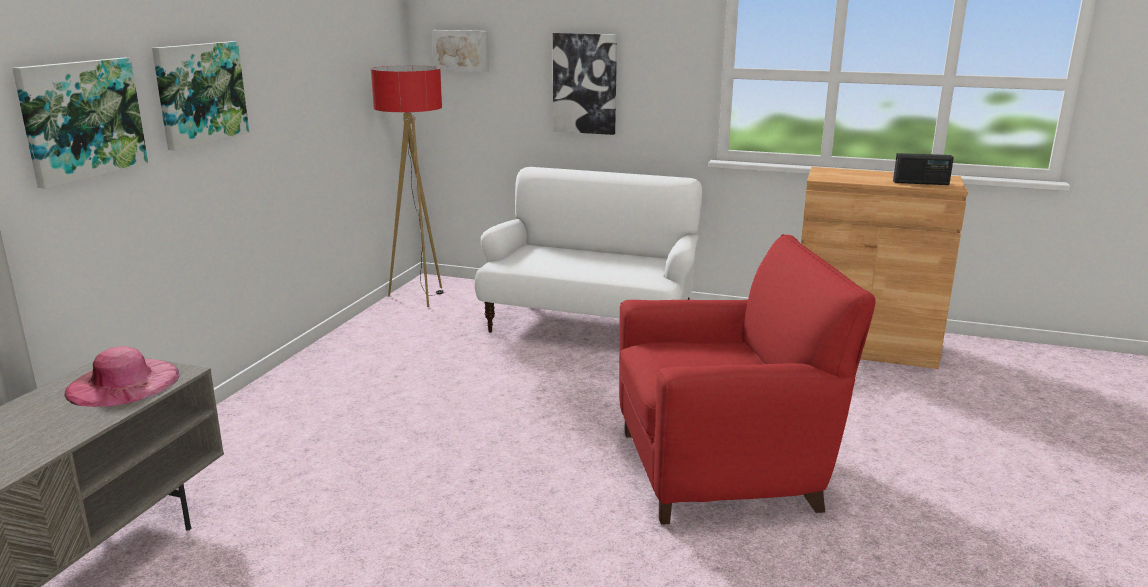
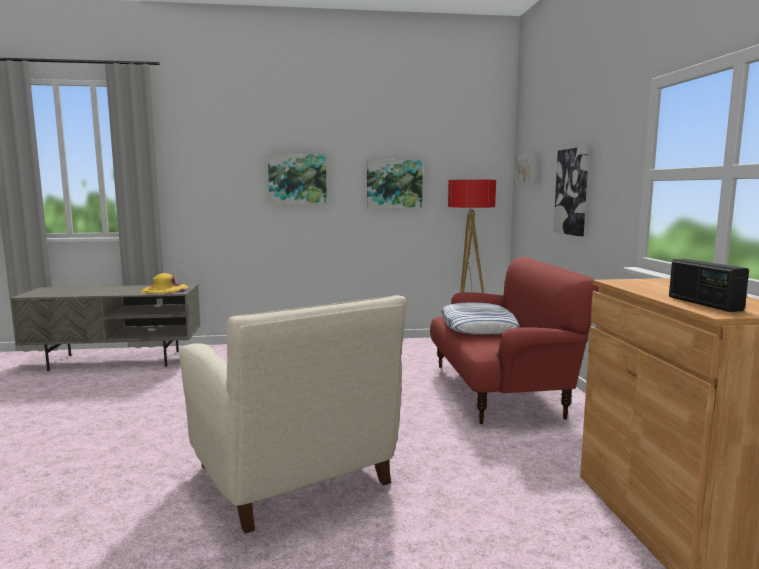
camera: 65 degrees right, 10 degrees down
picture [12,58,148,189] -> picture moved to [367,160,423,209]
pink hat [65,346,179,407] -> yellow hat [140,273,189,294]
white sofa [475,167,702,333] -> red sofa [430,257,599,424]
red armchair [619,234,876,525] -> beige armchair [179,295,407,534]
none -> pillow [442,303,520,335]

